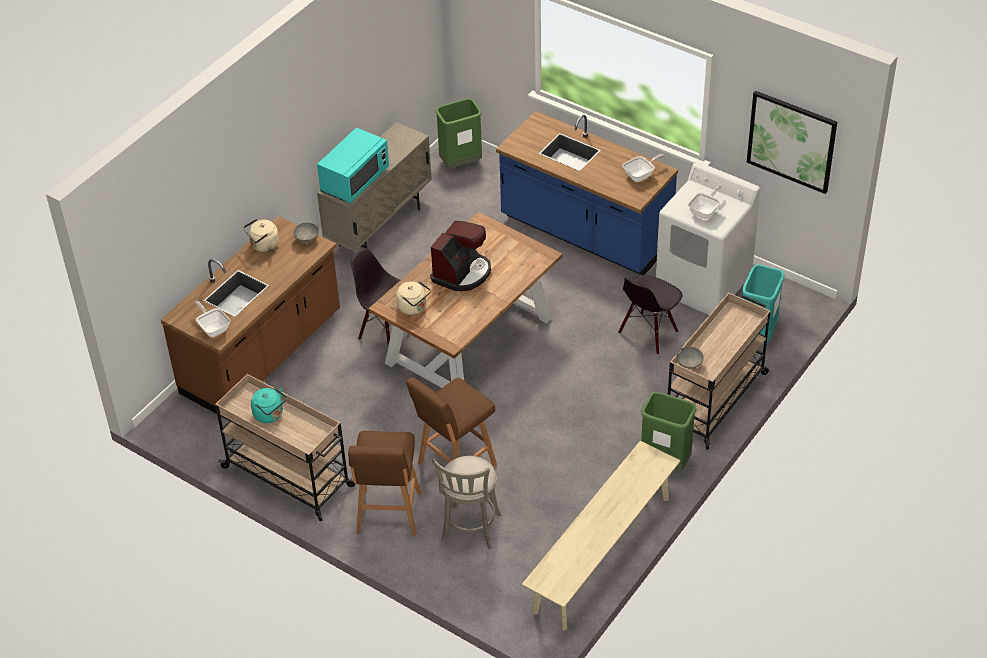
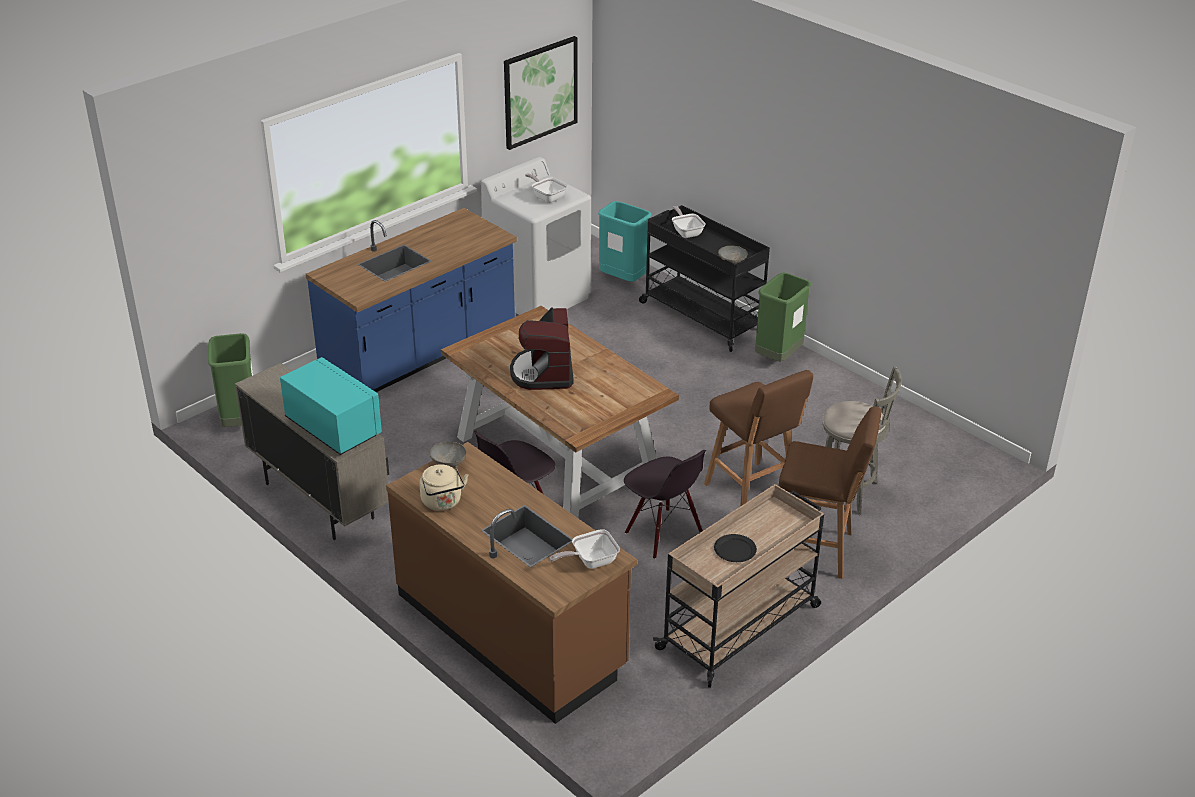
camera: 80 degrees left, 10 degrees down
turquoise kettle [251,388,287,423] -> black plate [714,534,757,562]
beige kettle [396,281,431,315] -> none
coffee machine [430,221,491,291] -> coffee machine turned 135 degrees counterclockwise [510,308,574,390]
beige bench [522,441,681,631] -> none
black chair [618,275,682,355] -> black chair moved to [624,450,706,559]
frying pan [623,154,665,182] -> frying pan moved to [672,206,706,238]
beige cart [668,292,771,449] -> black cart [639,205,770,352]

